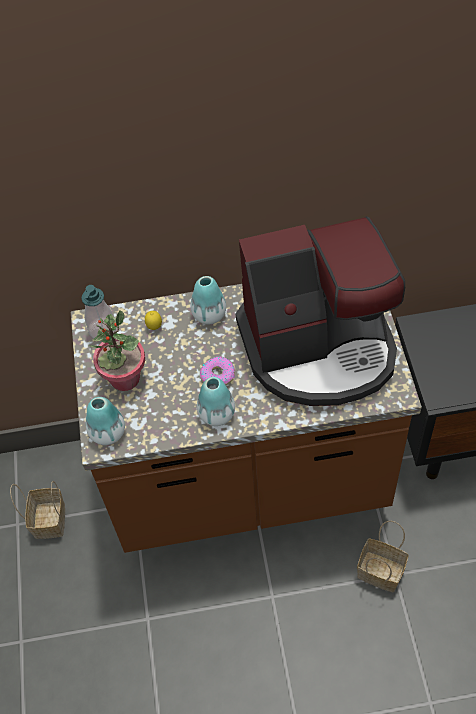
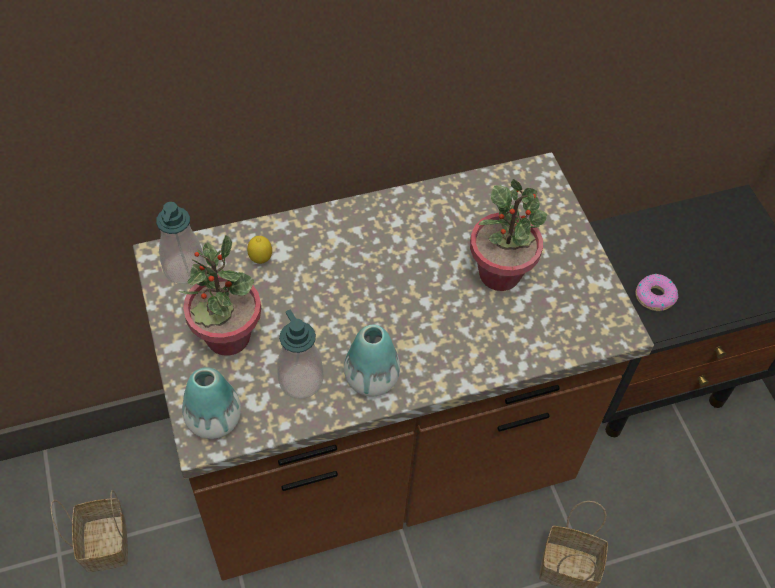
camera: 15 degrees left, 0 degrees up
vase [191,276,226,324] -> none
donut [200,357,235,385] -> donut moved to [636,274,678,311]
coffee machine [235,216,405,406] -> potted plant [470,179,547,291]
none -> soap dispenser [277,309,323,399]

